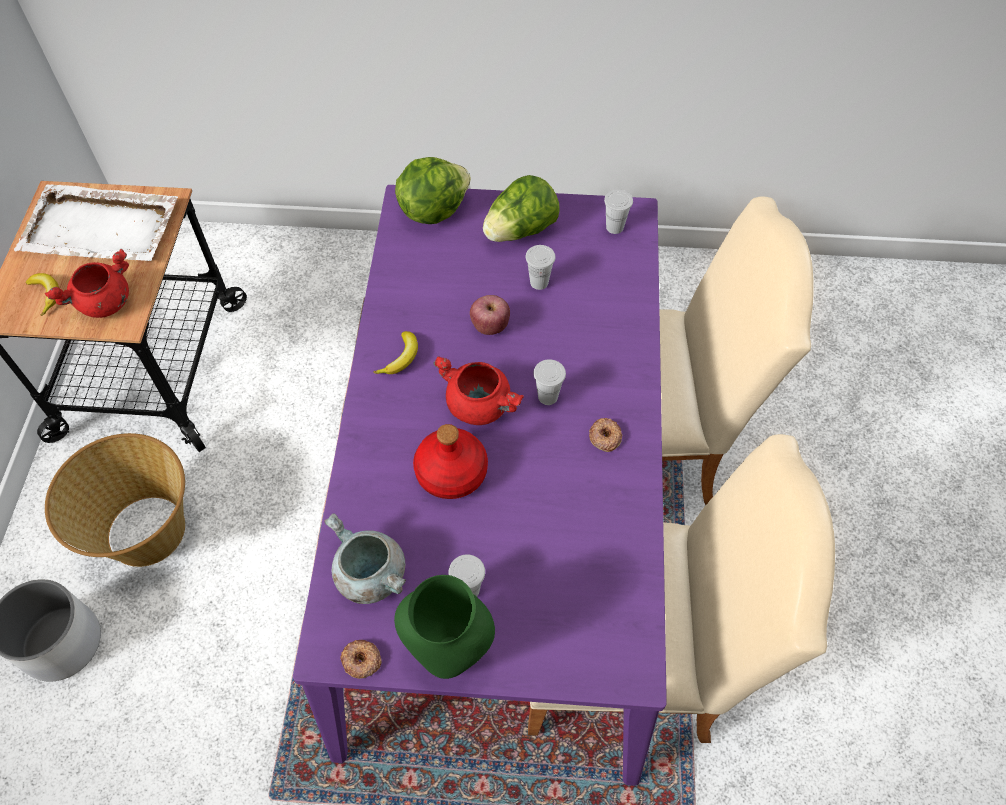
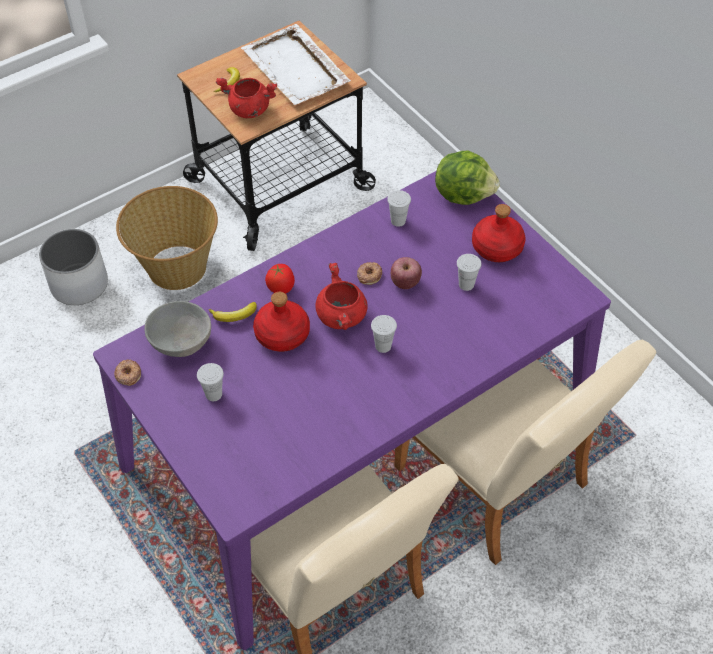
camera: 50 degrees right, 5 degrees down
grey cooking pot [325,513,406,604] -> grey bowl [144,301,211,357]
banana [373,331,418,374] -> banana moved to [209,302,257,322]
green vase [394,575,495,679] -> none
lettuce [483,175,560,242] -> red bottle [472,204,526,262]
donut [589,418,623,452] -> donut moved to [357,262,382,285]
white cup [604,189,633,234] -> white cup moved to [387,190,411,227]
none -> tomato [265,264,295,294]

